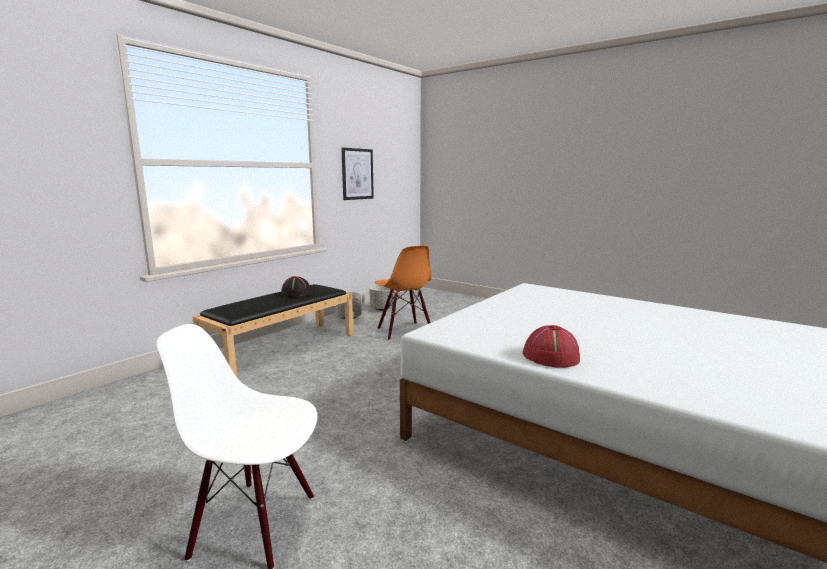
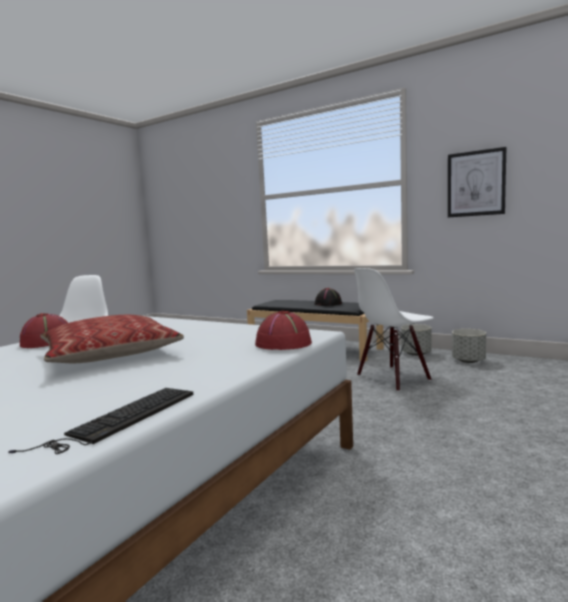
camera: 85 degrees right, 5 degrees down
orange chair [375,246,431,340] -> white chair [354,268,434,392]
none -> keyboard [8,388,193,454]
none -> pillow [40,315,184,363]
none -> red hat [255,311,312,350]

